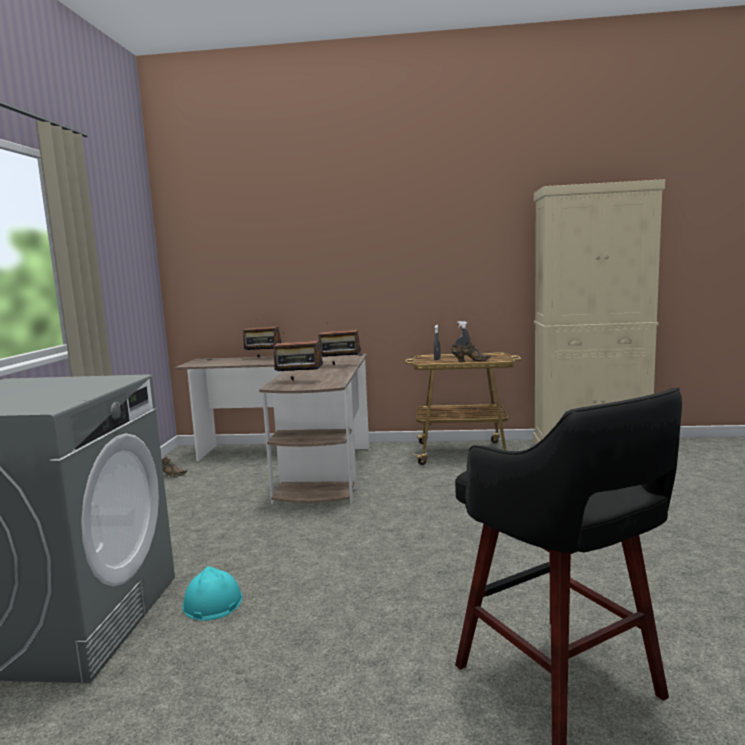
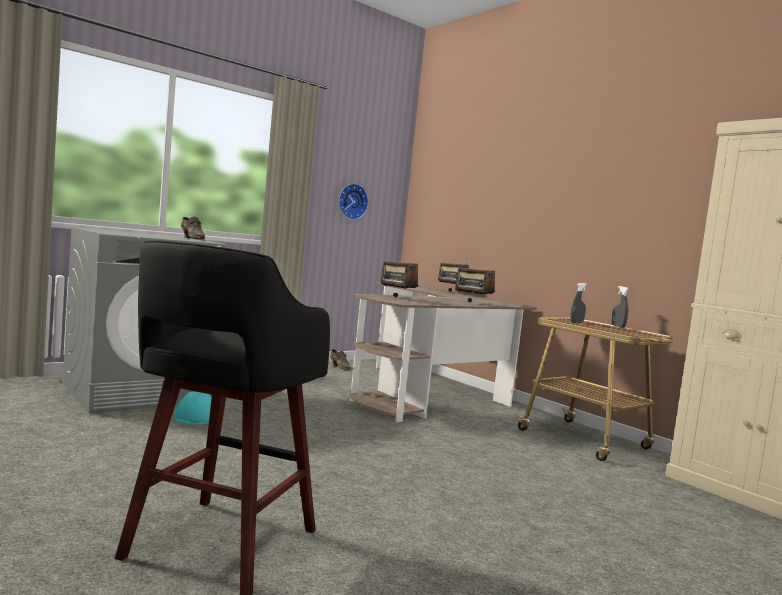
camera: 45 degrees right, 5 degrees down
brown shoe [451,341,492,362] -> brown shoe moved to [181,217,205,240]
none -> wall clock [339,184,368,220]

